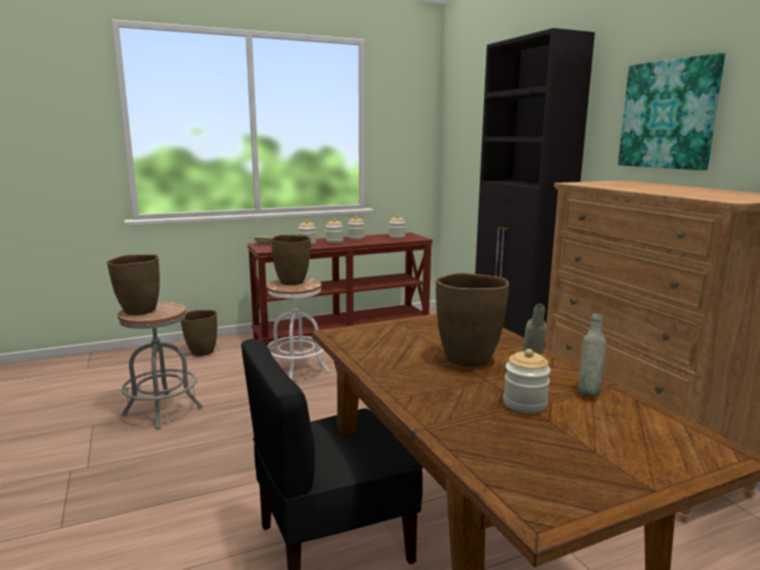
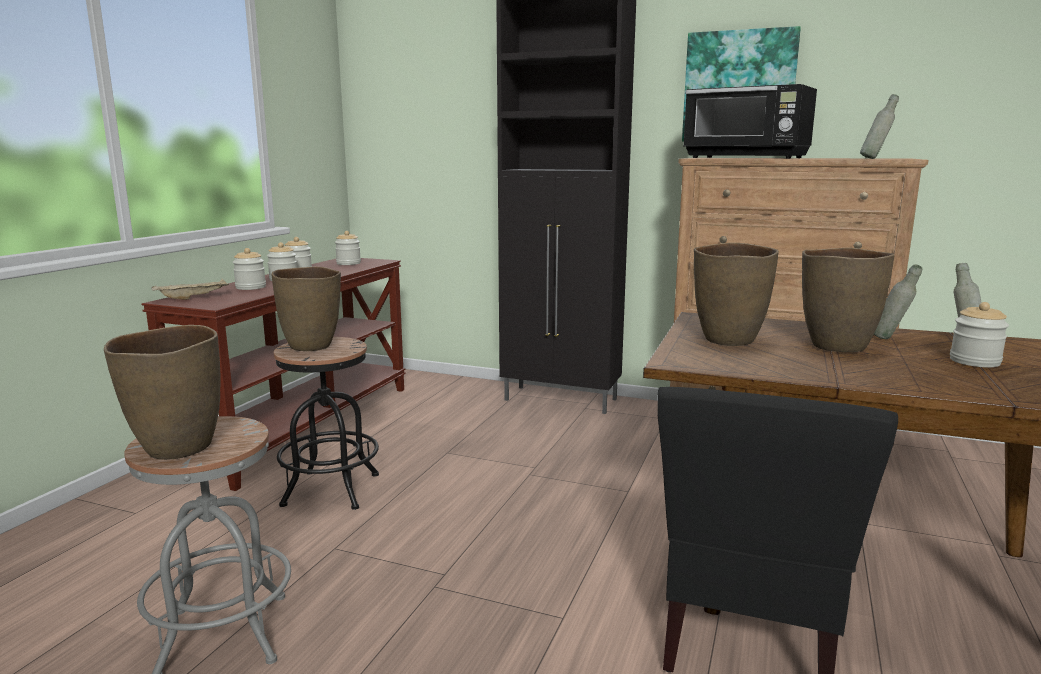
camera: 45 degrees left, 0 degrees up
brown vase [181,310,217,356] -> brown vase moved to [694,243,779,346]
white stool [267,278,329,379] -> black stool [274,337,379,510]
none -> black microwave [683,84,817,159]
none -> grey bottle [860,94,899,159]

